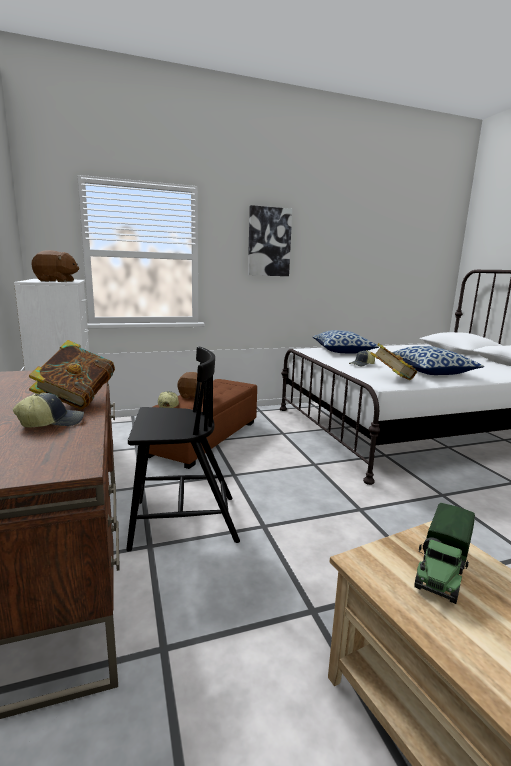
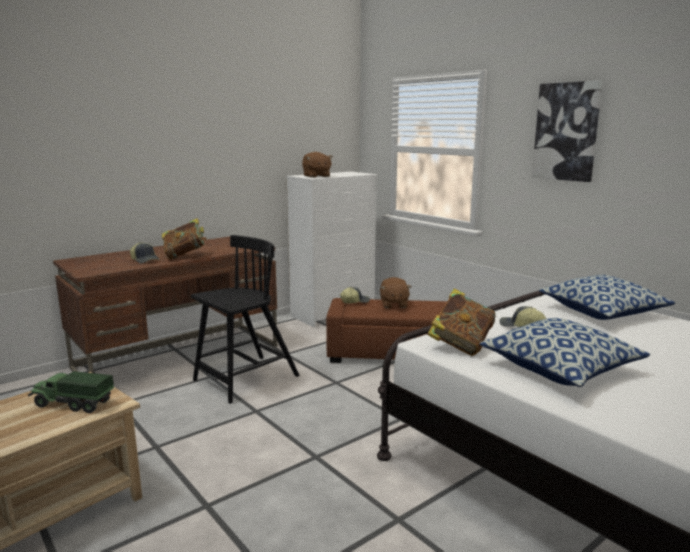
camera: 70 degrees right, 0 degrees up
black chair [126,347,240,552] -> black chair turned 105 degrees counterclockwise [191,235,299,404]

